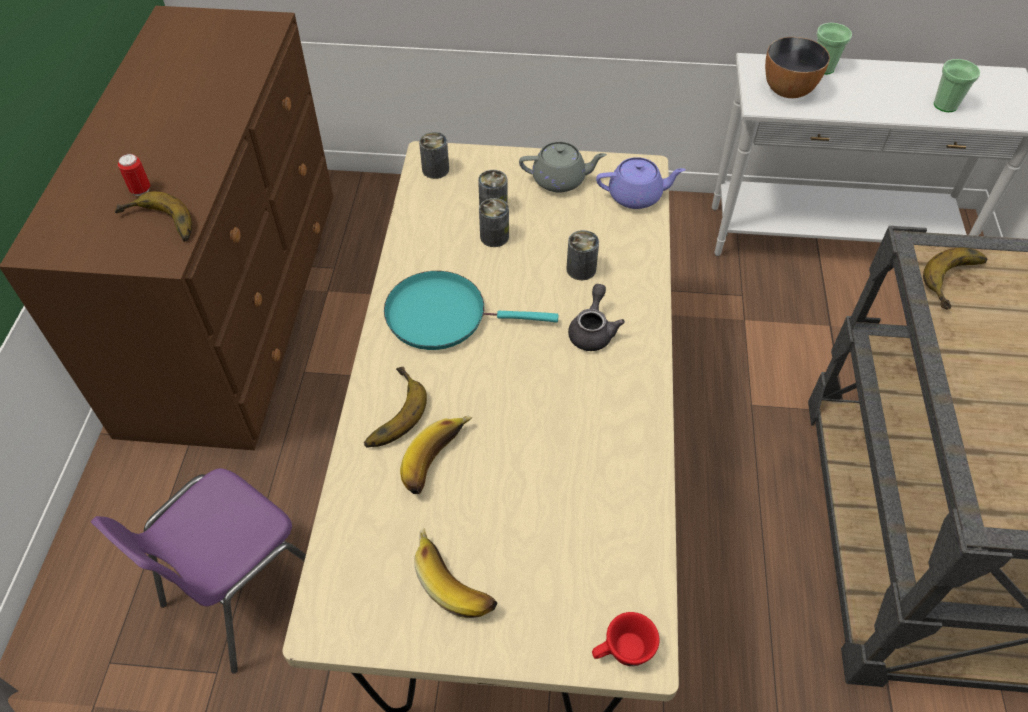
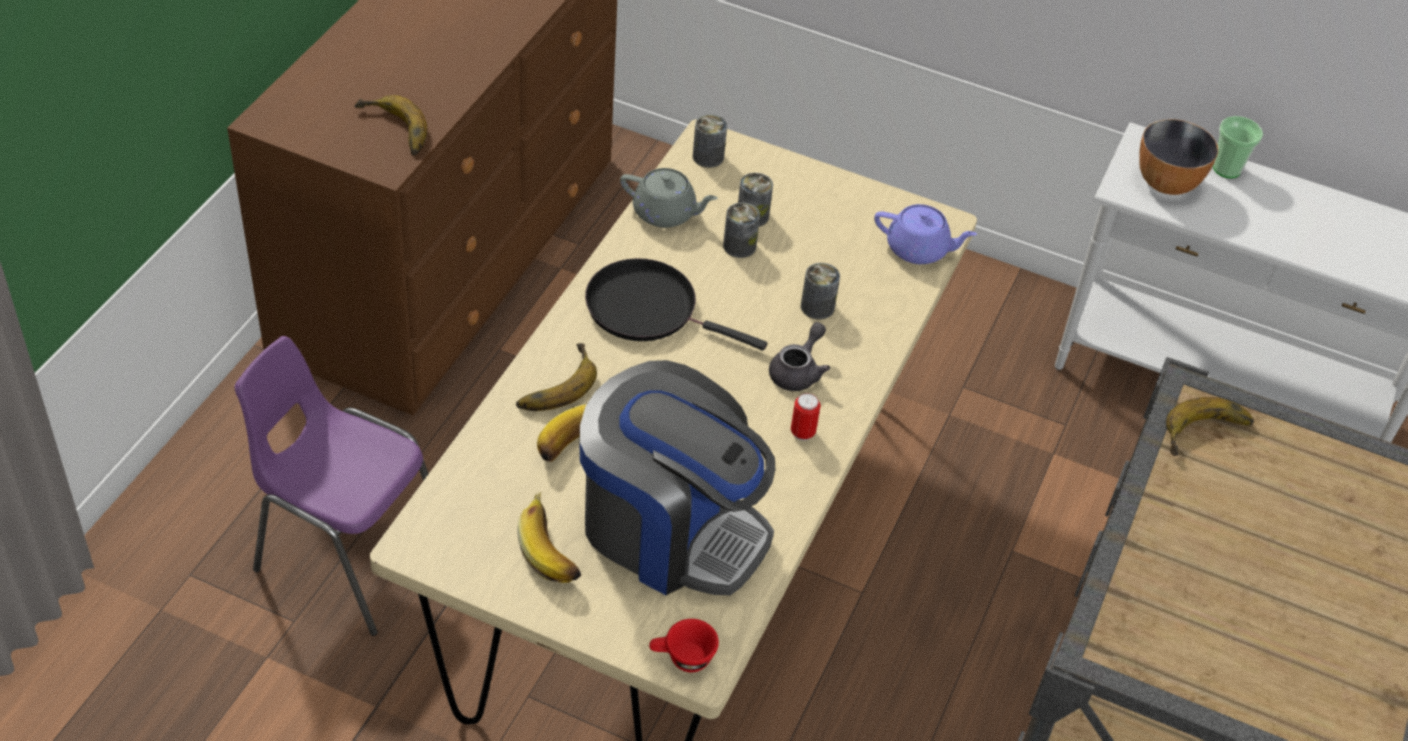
camera: 15 degrees right, 5 degrees down
purple chair [91,468,306,674] -> purple chair turned 60 degrees clockwise [235,336,428,636]
can [118,154,150,196] -> can moved to [791,393,821,441]
turquoise frying pan [384,271,559,350] -> black frying pan [585,258,767,351]
grey teapot [519,142,607,193] -> grey teapot moved to [620,168,718,228]
cup [934,59,980,112] -> none
none -> coffee machine [579,360,775,595]

